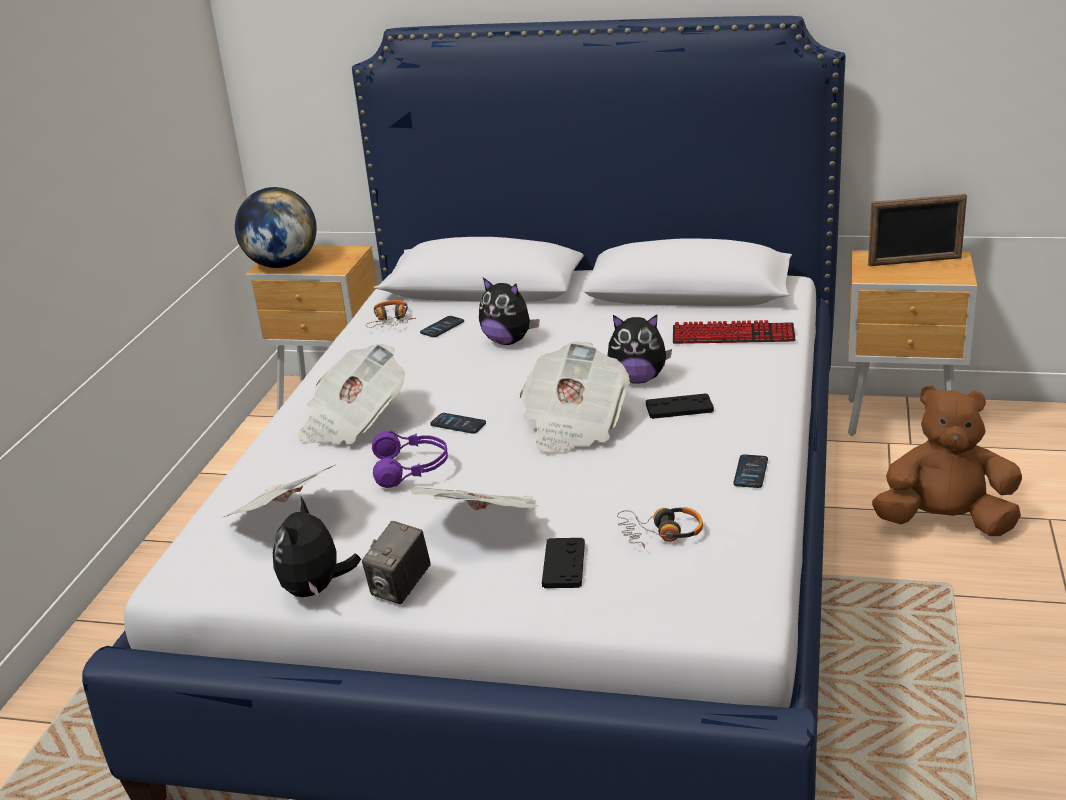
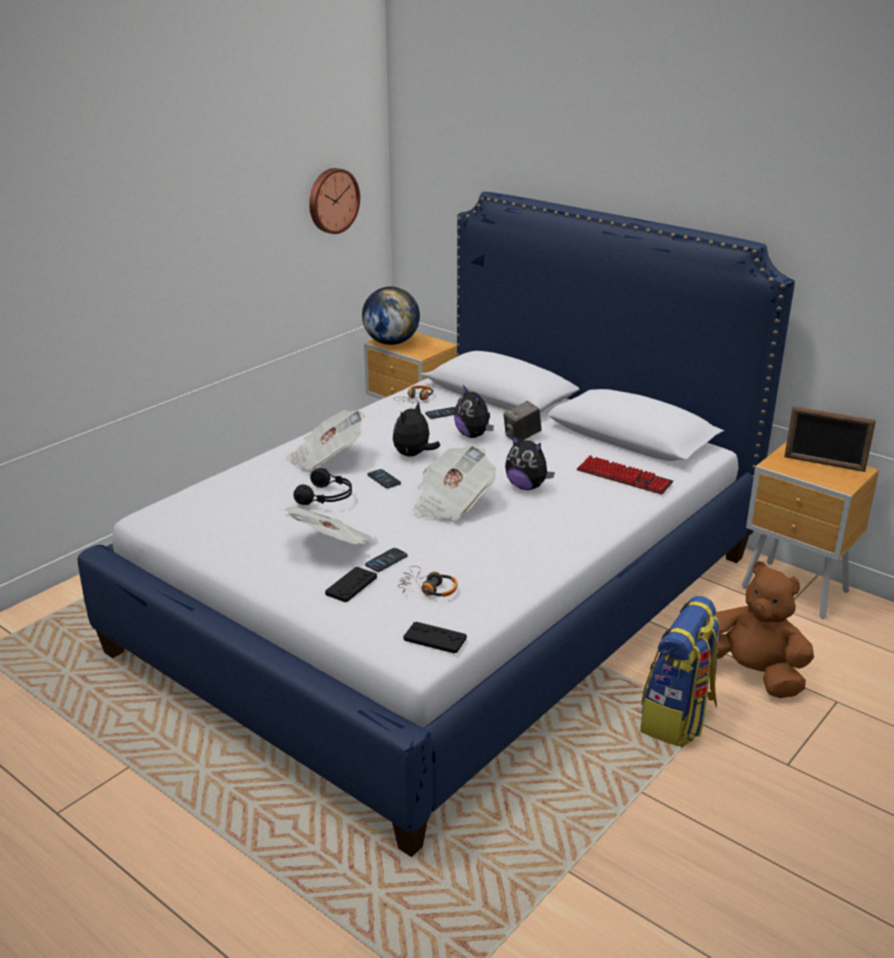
camera: 25 degrees right, 0 degrees up
newspaper [221,465,335,518] -> none
plush toy [273,497,361,597] -> plush toy moved to [393,402,441,457]
camera [362,521,431,604] -> camera moved to [503,401,542,441]
purple headphones [372,430,448,488] -> black headphones [293,468,352,505]
black game controller [646,393,714,419] -> black game controller moved to [403,622,467,654]
phone [734,455,768,488] -> phone moved to [365,548,408,572]
none -> wall clock [309,168,360,234]
none -> backpack [640,596,720,748]

